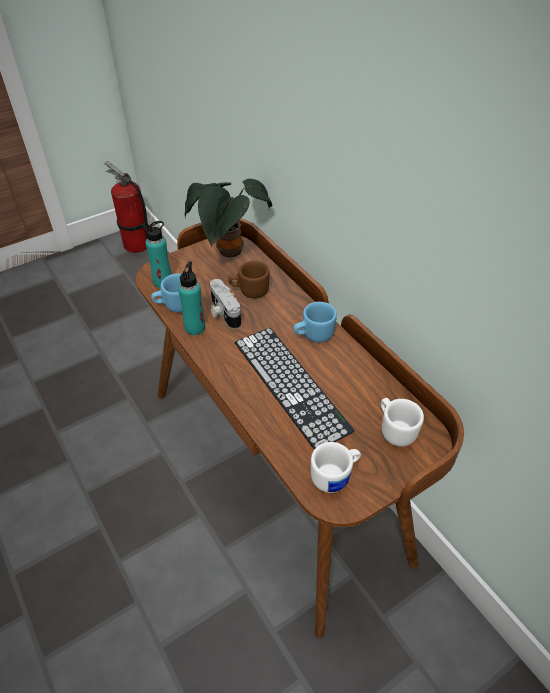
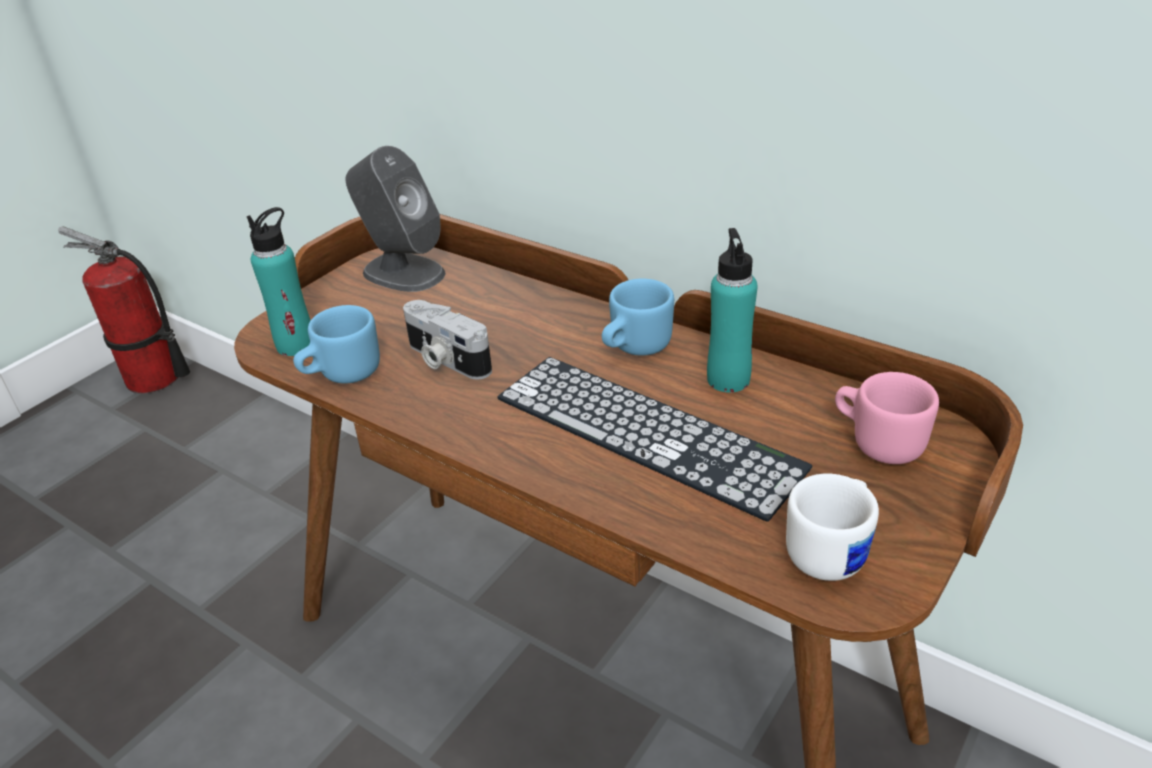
camera: 20 degrees left, 10 degrees down
turquoise bottle [178,261,205,335] -> turquoise bottle moved to [707,228,758,392]
potted plant [185,179,272,258] -> grey speaker [346,146,446,292]
brown mug [228,260,270,298] -> none
white mug [381,398,424,447] -> pink mug [835,372,939,464]

